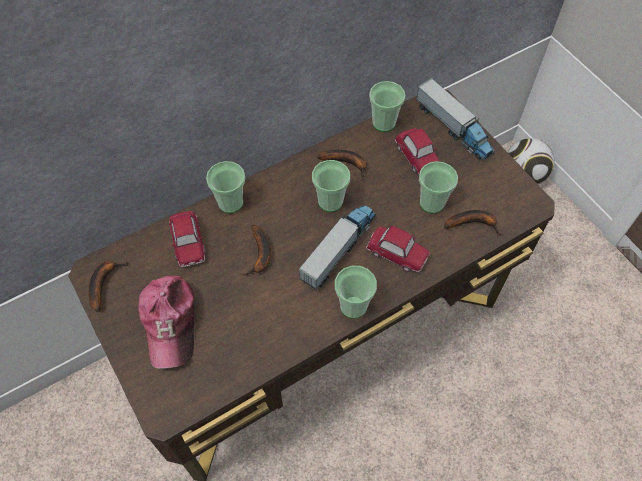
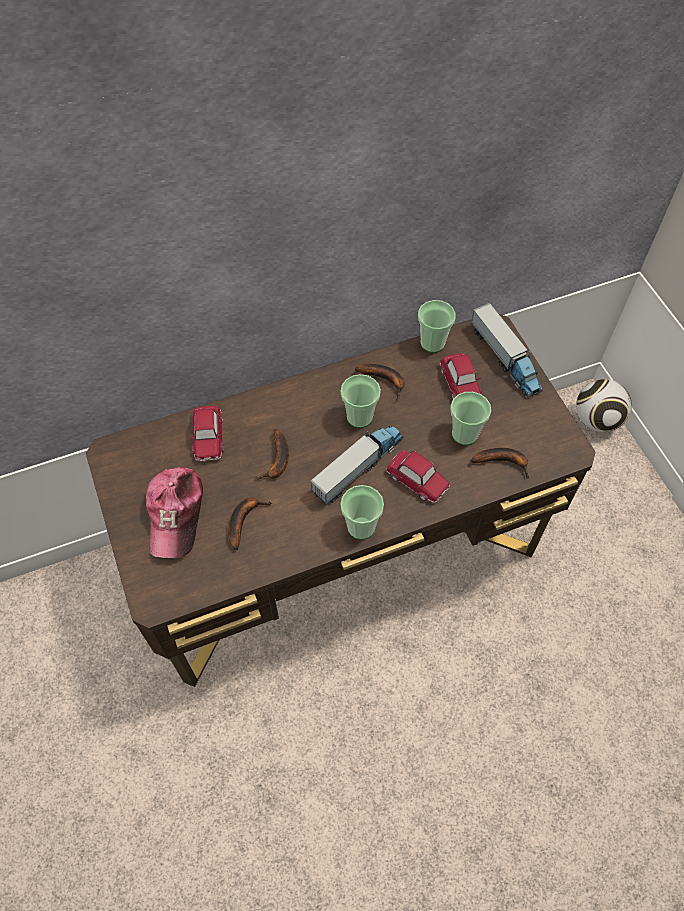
camera: 10 degrees right, 0 degrees up
banana [89,261,129,312] -> banana moved to [228,497,272,550]
cup [206,161,245,213] -> none

